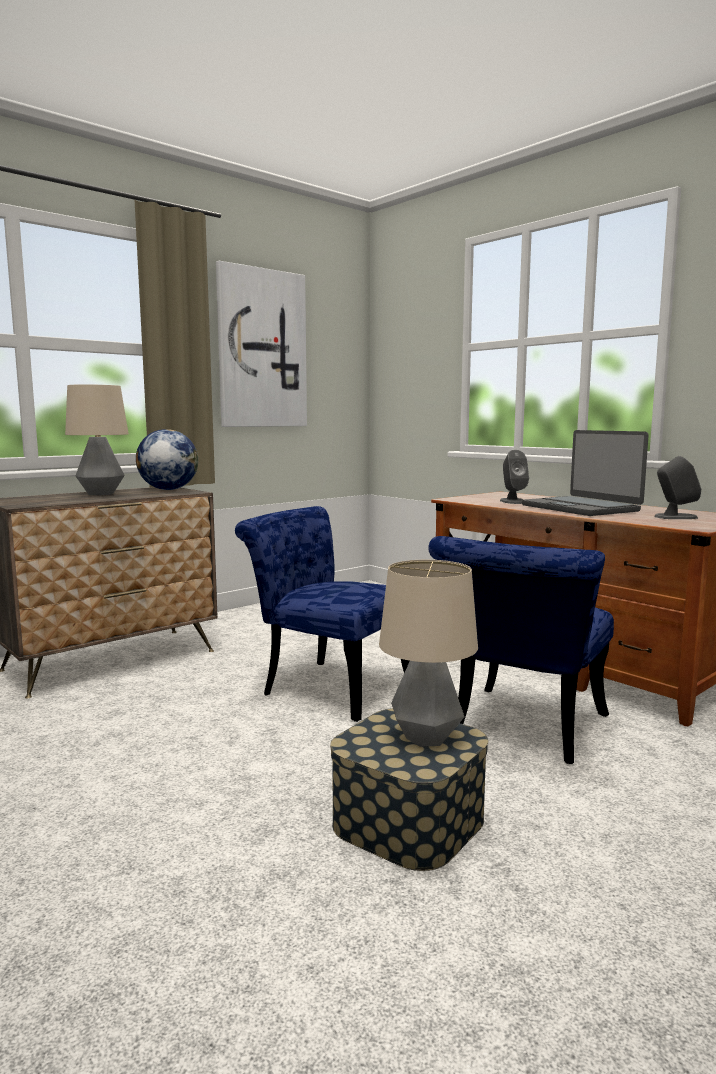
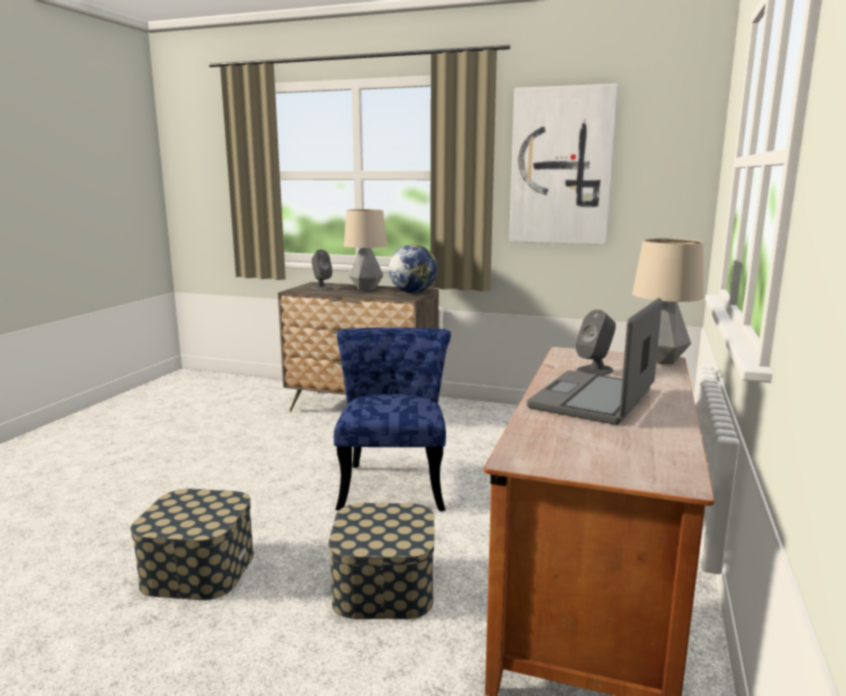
camera: 60 degrees right, 5 degrees up
table lamp [379,560,478,747] -> table lamp moved to [632,238,704,364]
blue chair [428,536,614,764] -> storage box [328,503,435,619]
grey speaker [654,456,701,519] -> grey speaker moved to [312,249,333,290]

